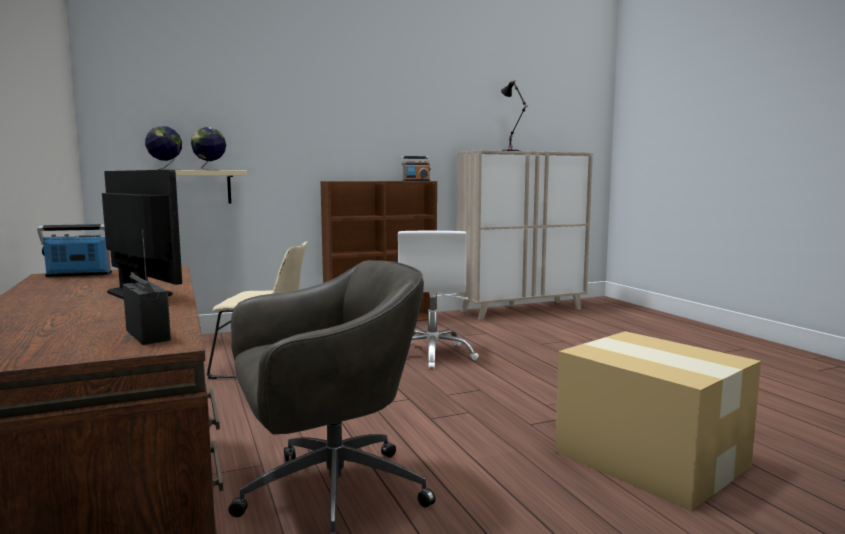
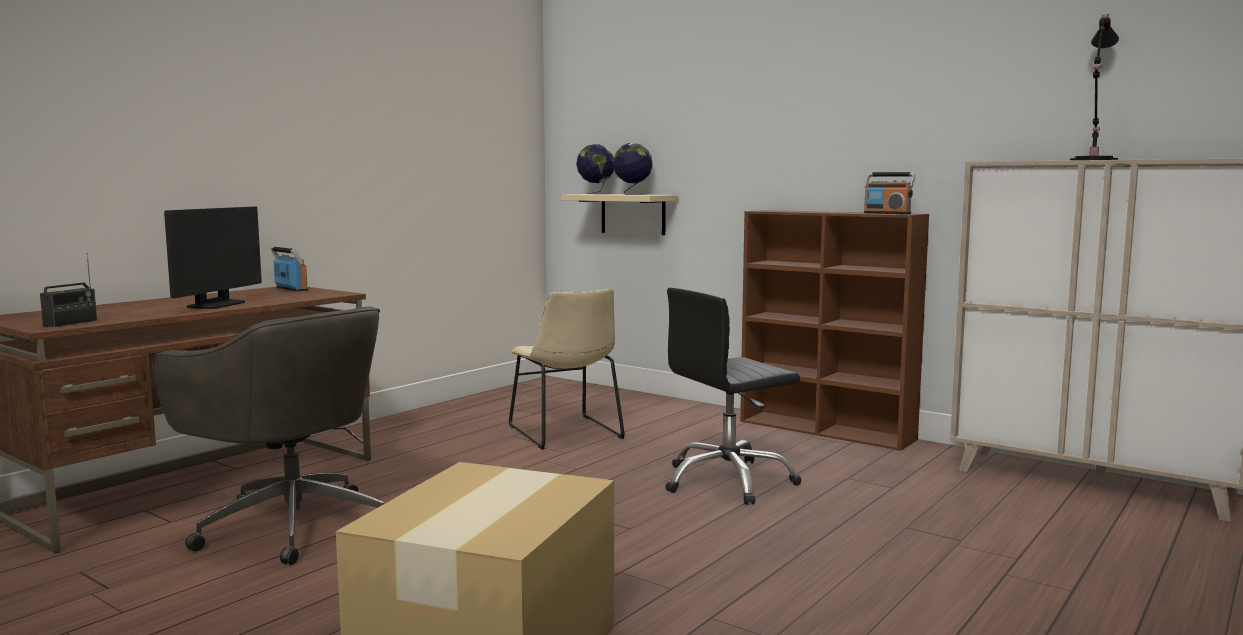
camera: 60 degrees right, 0 degrees up
white office chair [398,231,479,369] -> black office chair [665,288,801,505]

